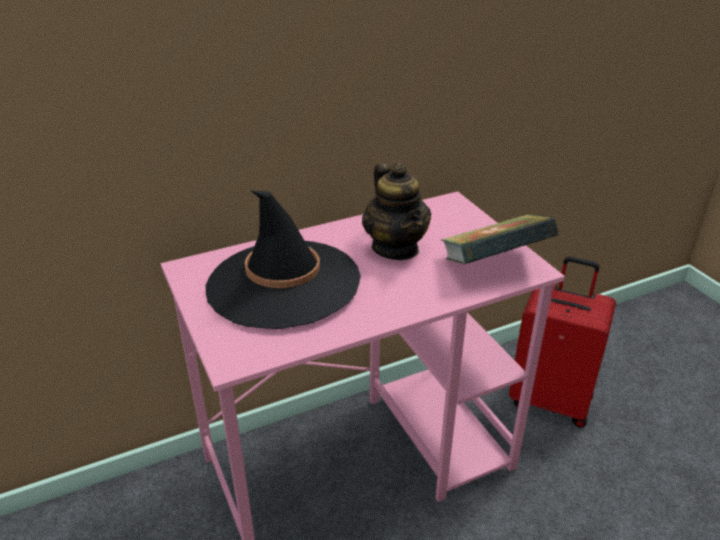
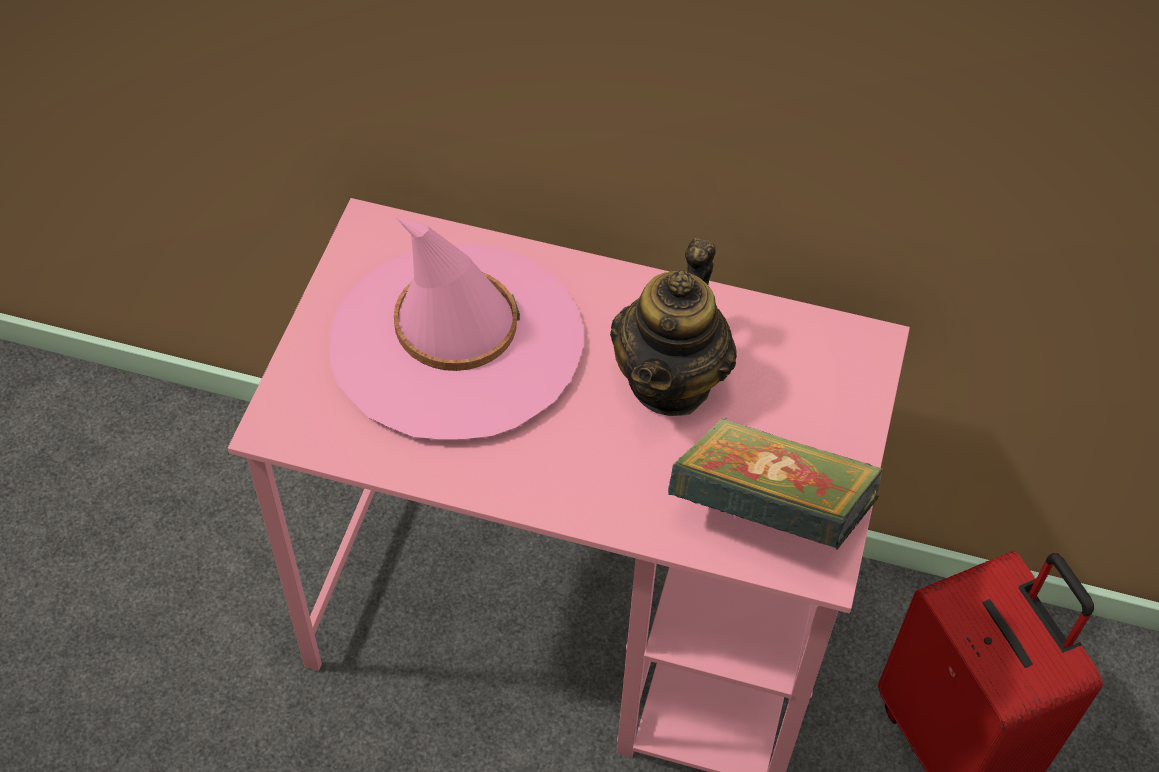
camera: 40 degrees right, 20 degrees up
black hat [206,190,361,329] -> pink hat [329,216,583,440]

